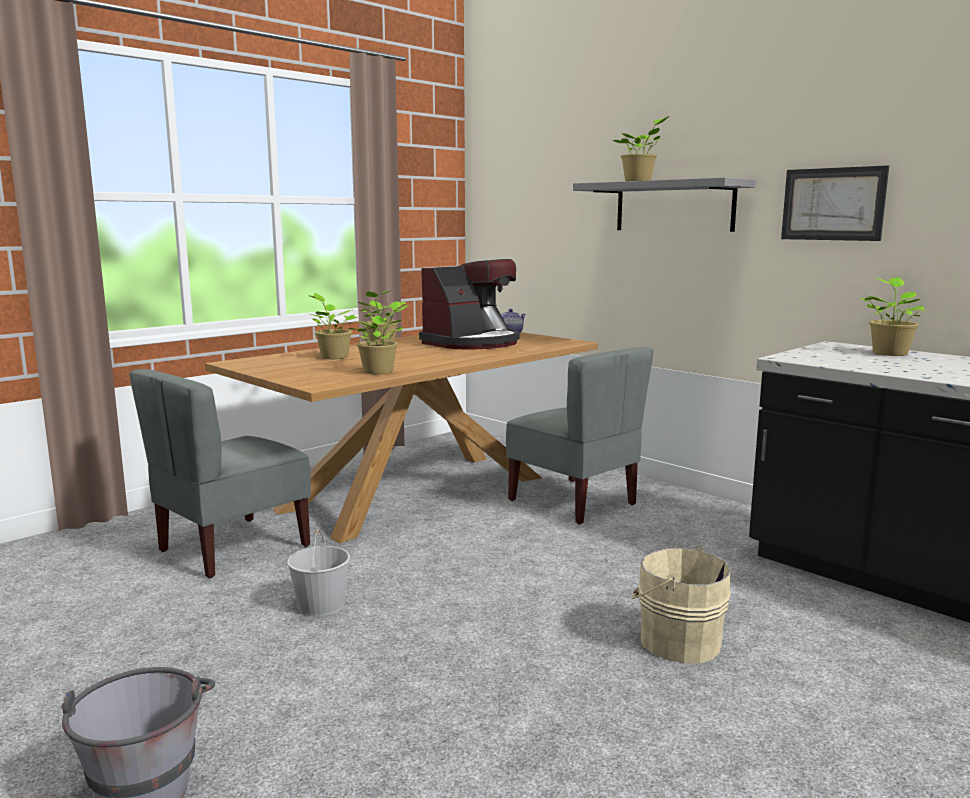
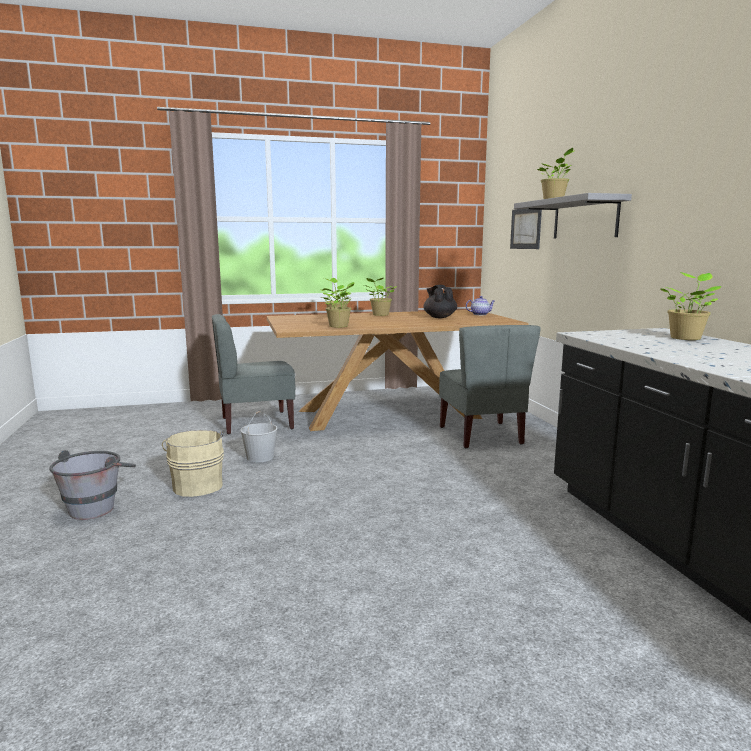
camera: 30 degrees right, 0 degrees up
coffee machine [419,259,520,350] -> black teapot [423,285,457,318]
beige bucket [631,545,731,664] -> beige bucket moved to [162,430,224,497]
picture [781,165,889,241] -> picture moved to [510,209,542,249]

